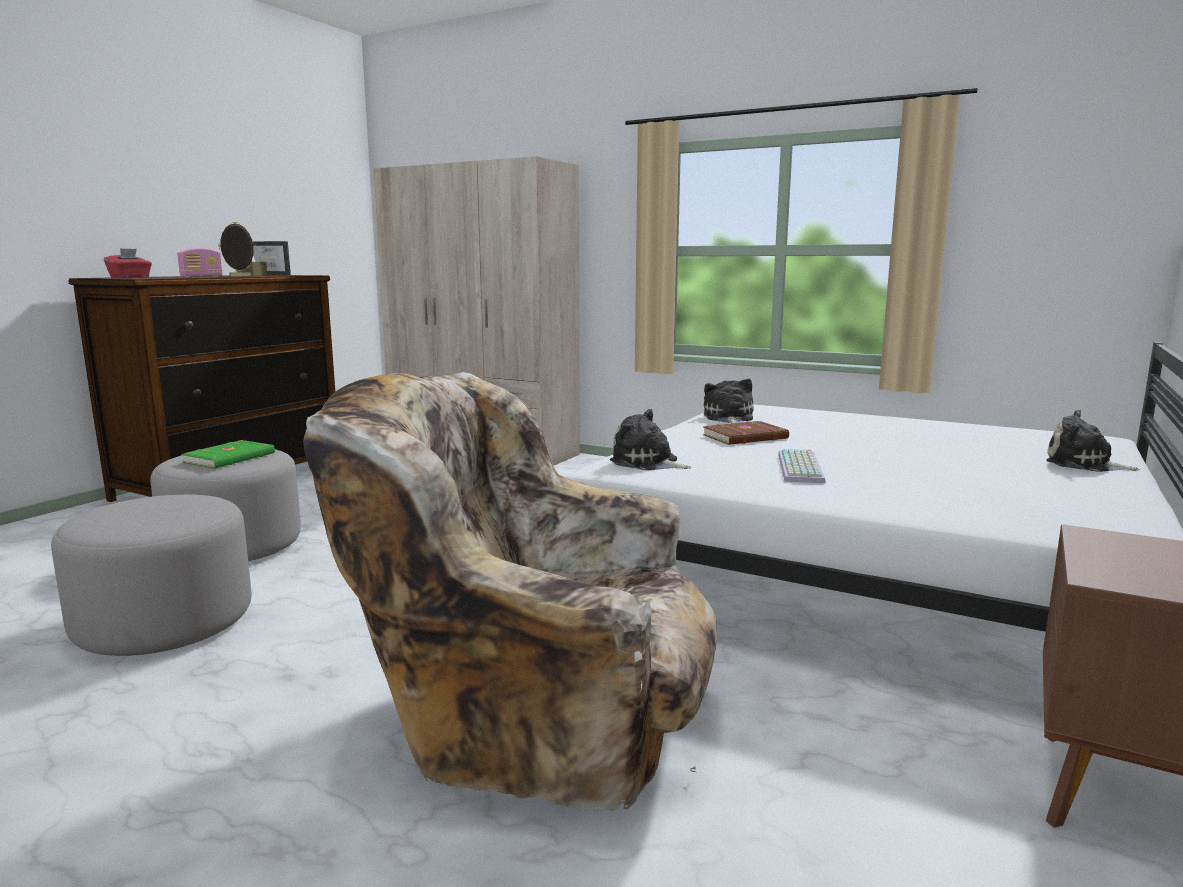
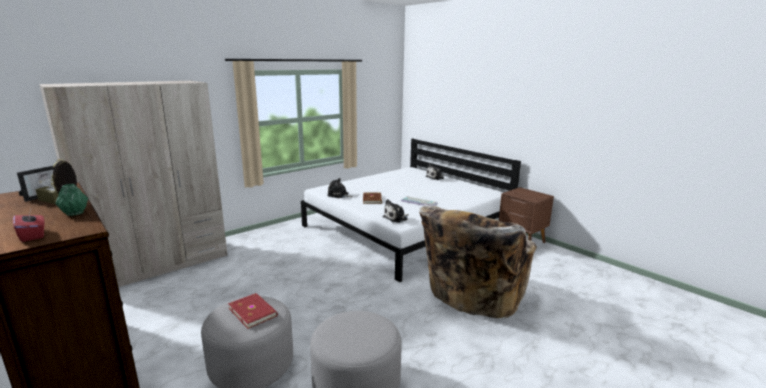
camera: 70 degrees left, 5 degrees up
radio [177,248,222,277] -> green vase [55,184,88,216]
green book [182,440,275,469] -> red book [228,293,278,329]

